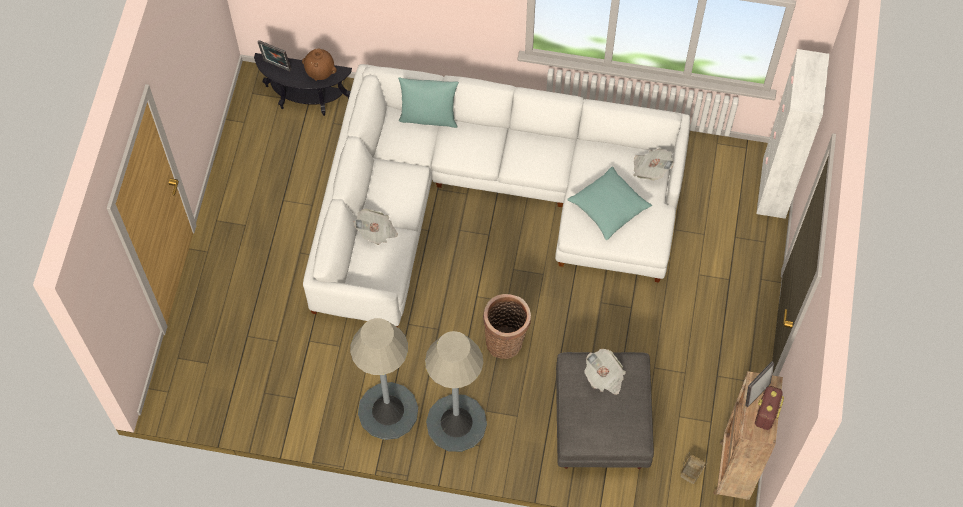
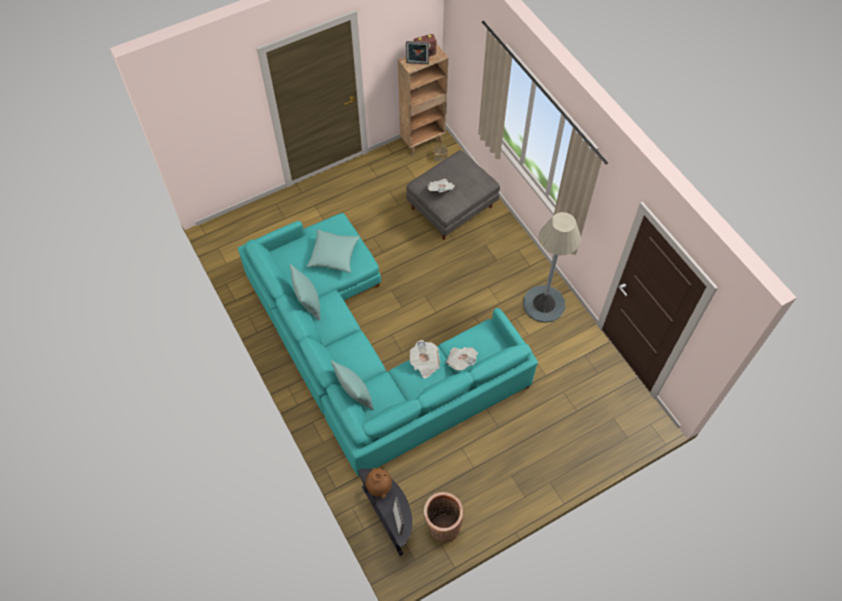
camera: 130 degrees left, 5 degrees down
white sofa [303,64,690,327] -> turquoise sofa [238,213,538,476]
grey floor lamp [425,331,487,452] -> none
basket [483,294,531,359] -> basket moved to [424,492,464,543]
newspaper [633,148,674,180] -> newspaper moved to [410,340,440,379]
white cabinet [756,49,829,219] -> none
none -> turquoise pillow [290,264,320,321]

